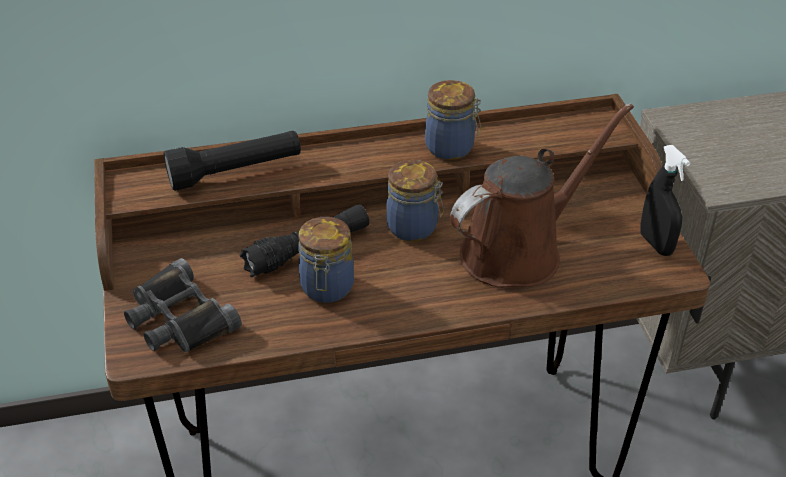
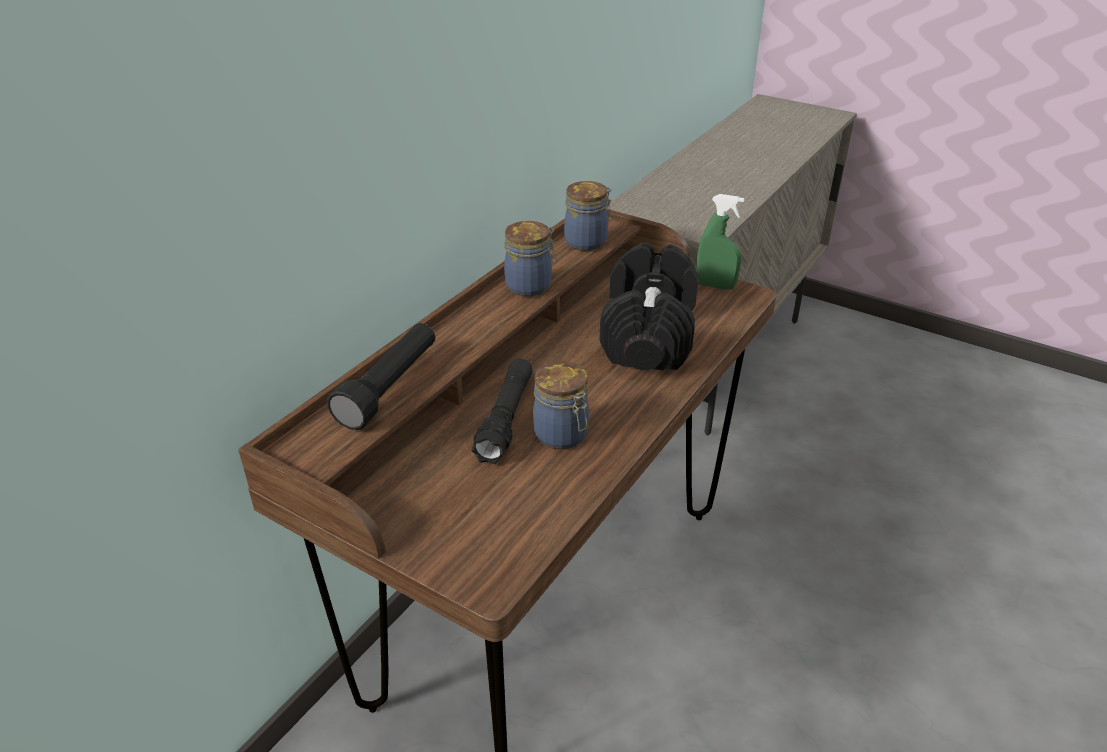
camera: 45 degrees left, 5 degrees down
black binoculars [124,258,241,353] -> none
jar [386,160,444,241] -> jar moved to [564,181,611,251]
brown watering can [450,103,634,288] -> black dumbbell [599,242,698,370]
black spray bottle [641,145,690,256] -> green spray bottle [696,194,744,290]

